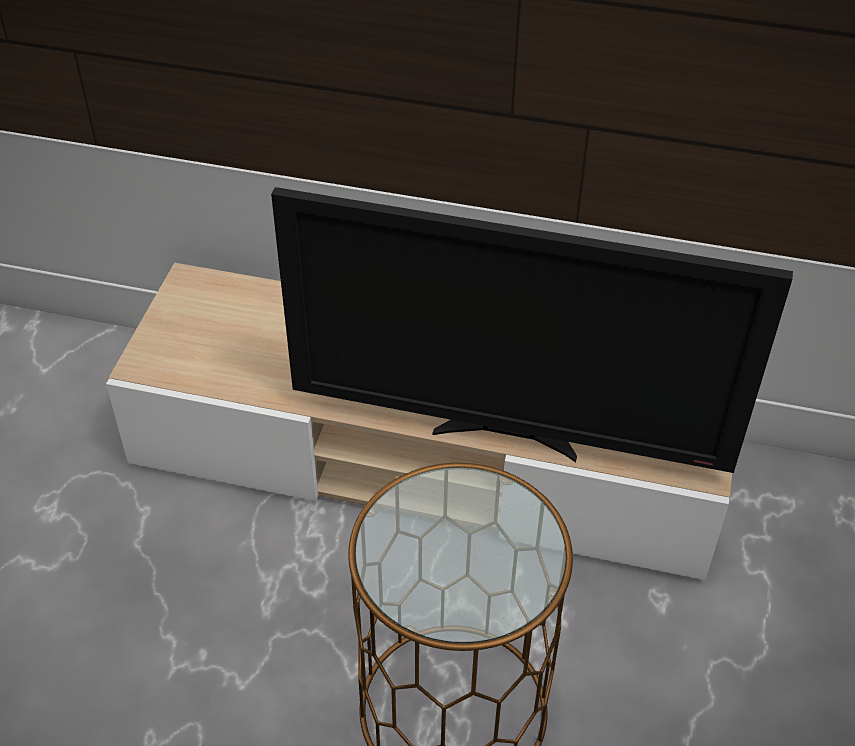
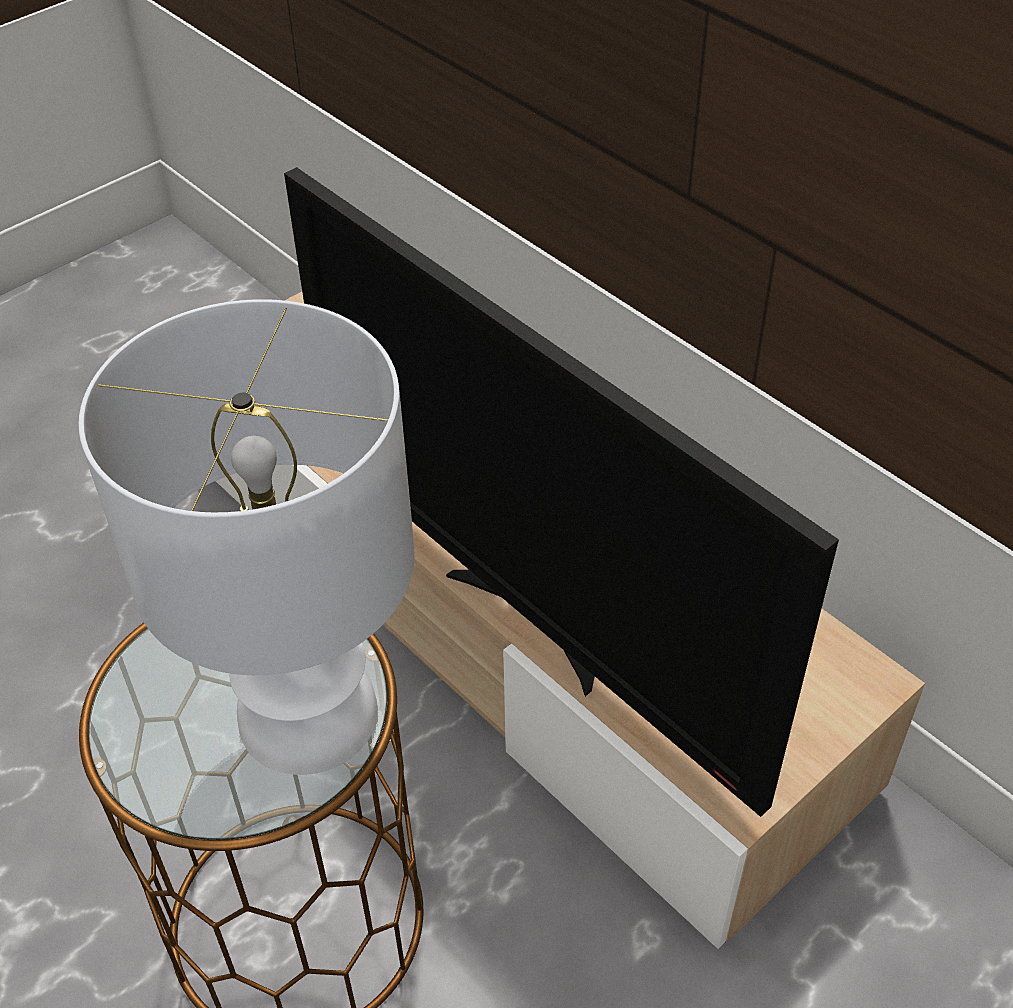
camera: 35 degrees right, 0 degrees up
none -> white table lamp [79,299,415,775]

